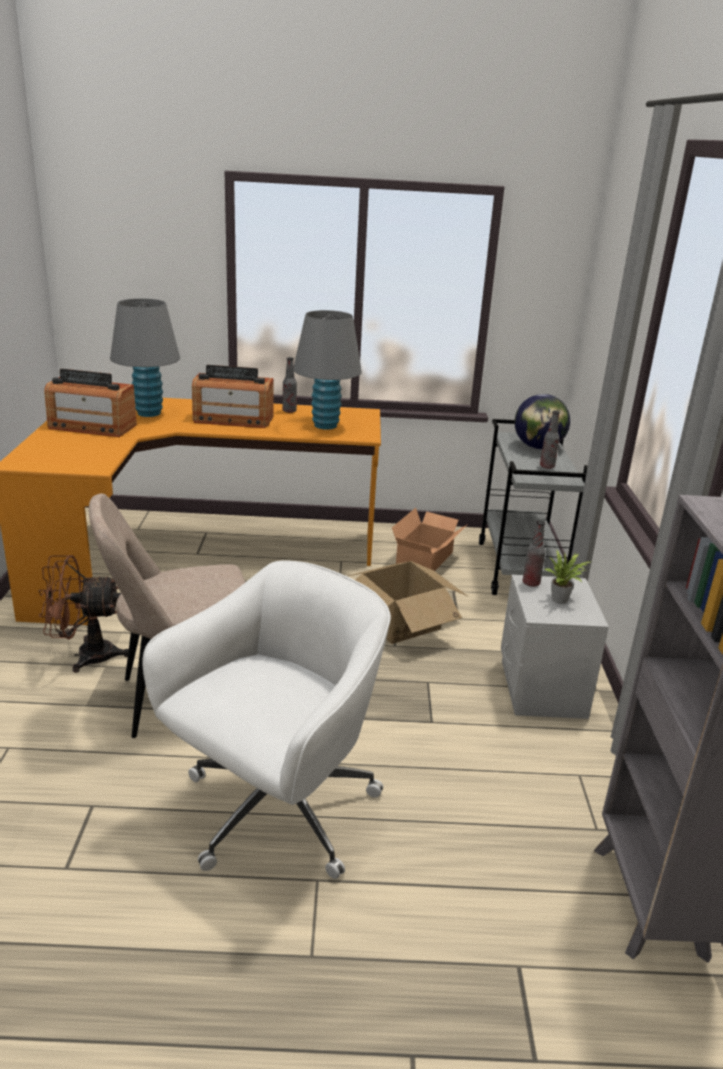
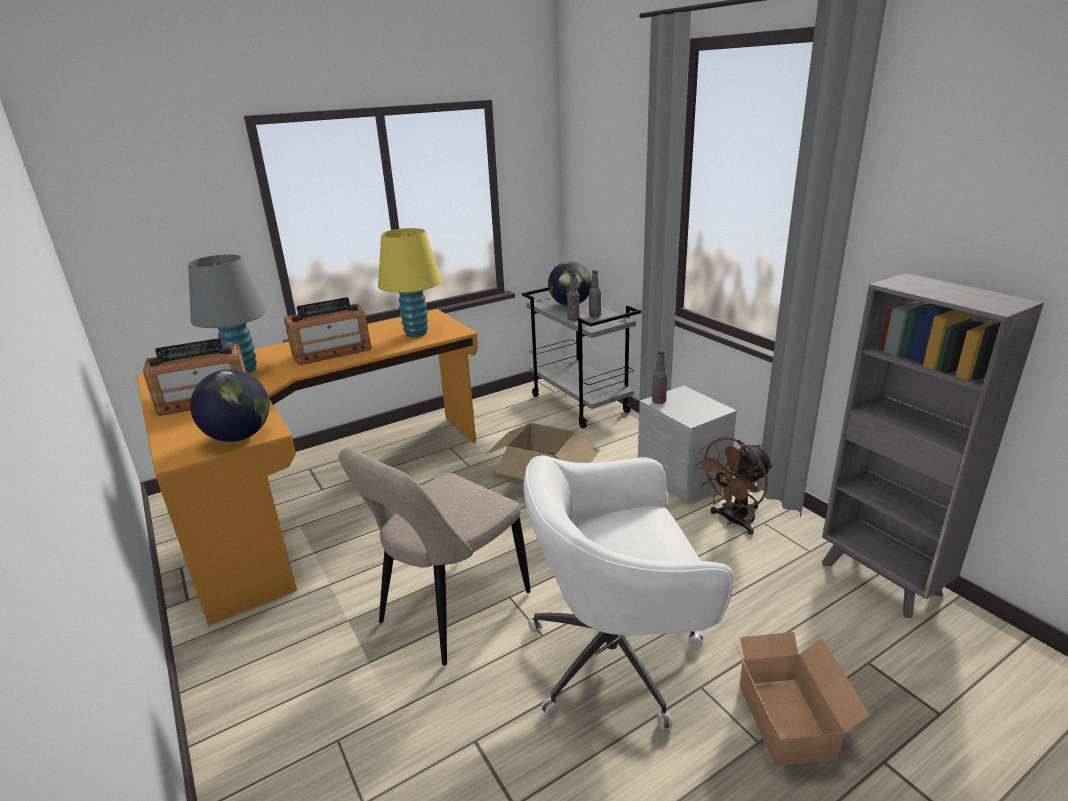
camera: 30 degrees left, 0 degrees up
brown fan [38,555,129,673] -> brown fan moved to [695,437,773,535]
white office chair [142,560,391,879] -> white office chair turned 105 degrees counterclockwise [523,455,733,730]
bottle [282,357,297,413] -> bottle moved to [567,273,580,321]
grey table lamp [293,310,362,430] -> yellow table lamp [378,228,441,337]
cardboard box [392,508,468,571] -> cardboard box moved to [734,632,870,766]
potted plant [544,549,590,604] -> none
none -> globe [190,369,269,442]

